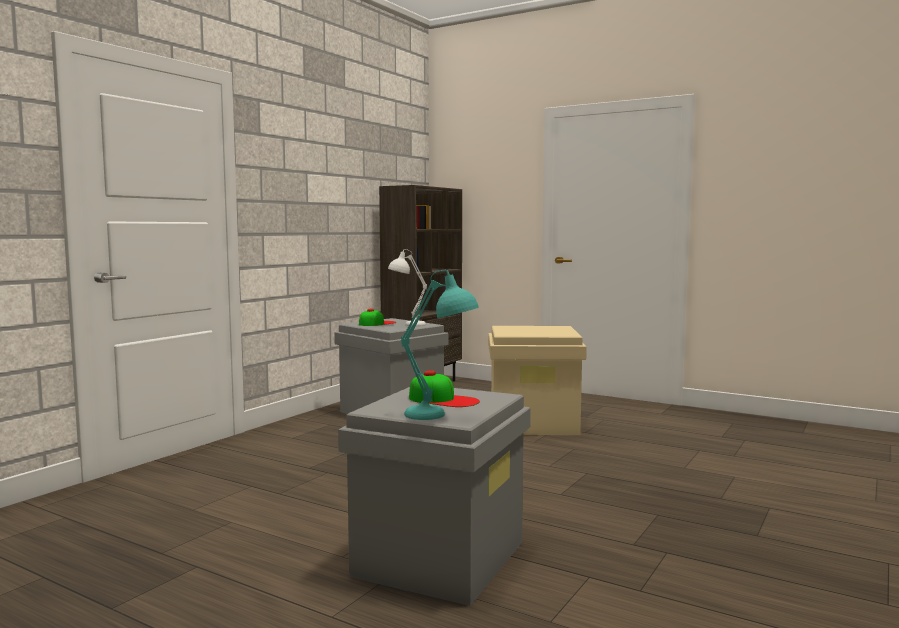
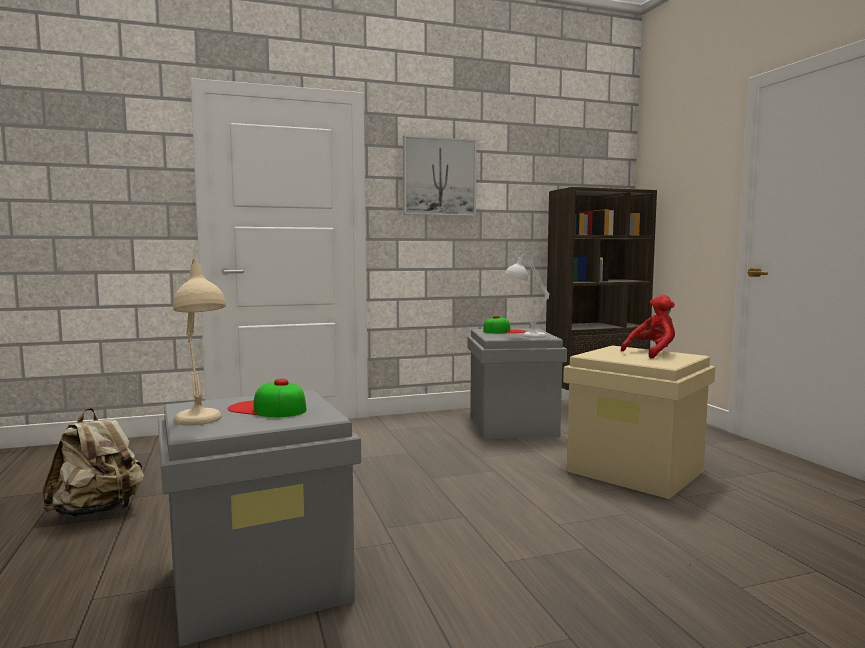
camera: 40 degrees right, 0 degrees up
turquoise table lamp [401,270,479,420] -> beige table lamp [173,258,226,426]
cap [409,370,480,407] -> cap turned 135 degrees clockwise [227,379,307,417]
none -> beige backpack [42,408,144,517]
none -> picture [403,135,477,216]
none -> red plush toy [621,295,675,359]

